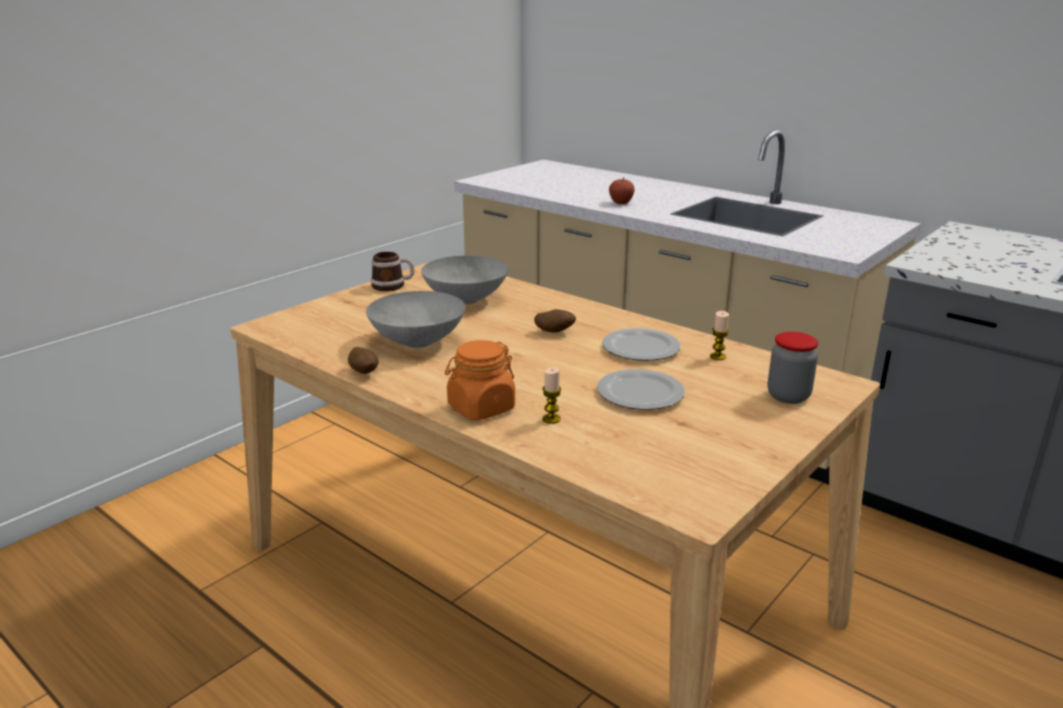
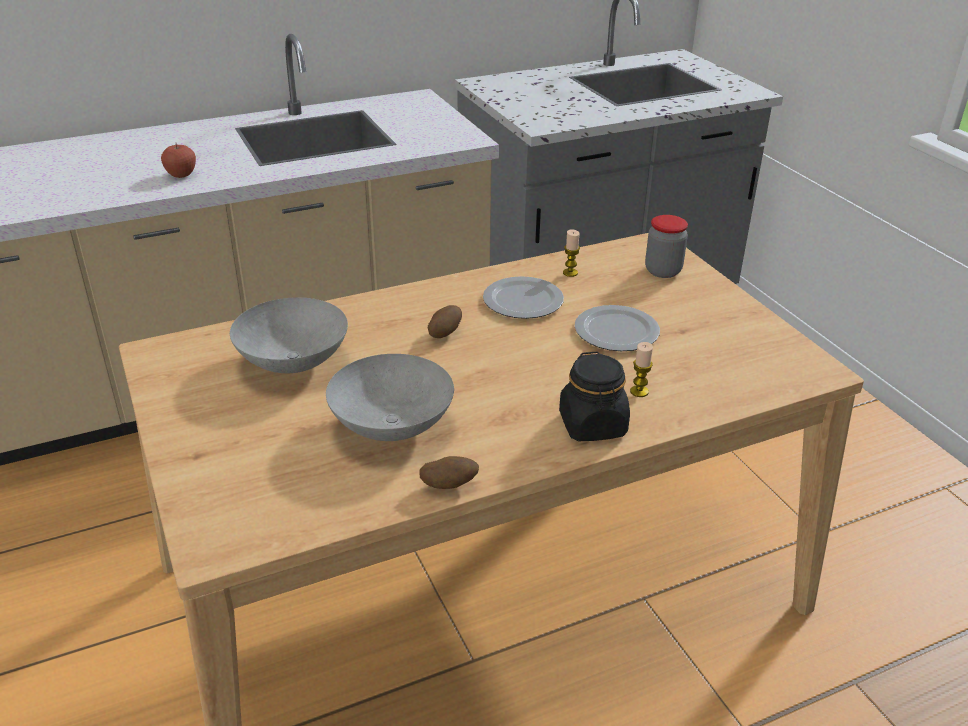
camera: 65 degrees left, 10 degrees up
mug [371,252,414,291] -> none
orange jar [445,340,515,420] -> black jar [559,351,630,441]

